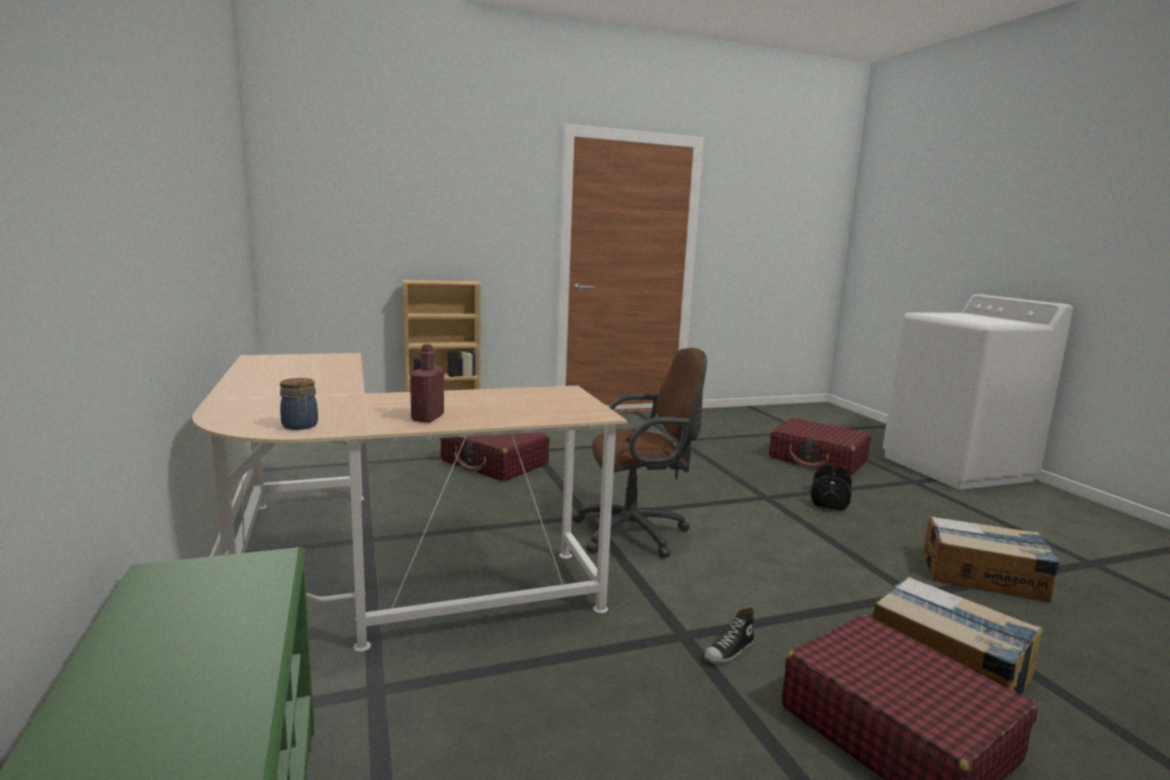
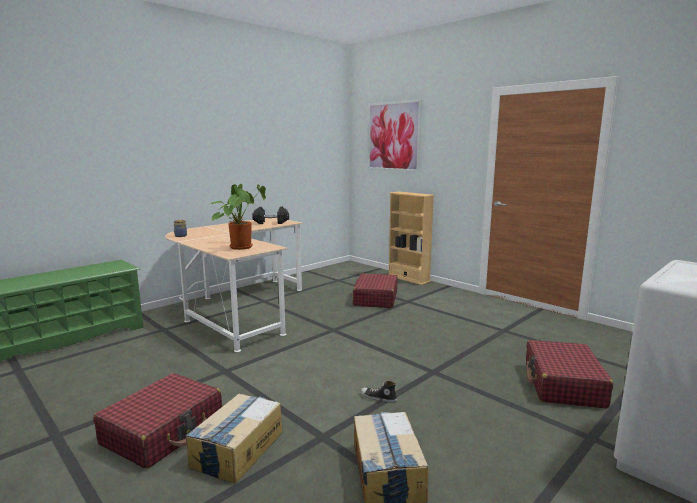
camera: 65 degrees right, 0 degrees up
red bottle [410,344,444,423] -> none
brown office chair [573,348,707,558] -> none
shoe [704,608,755,664] -> shoe moved to [360,381,397,403]
black dumbbell [811,463,852,511] -> black dumbbell moved to [253,206,289,224]
none -> potted plant [210,184,266,250]
none -> picture [367,99,422,172]

